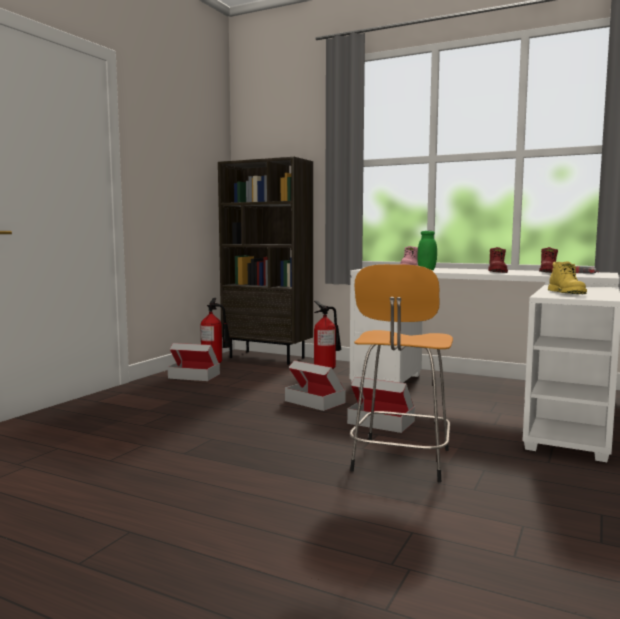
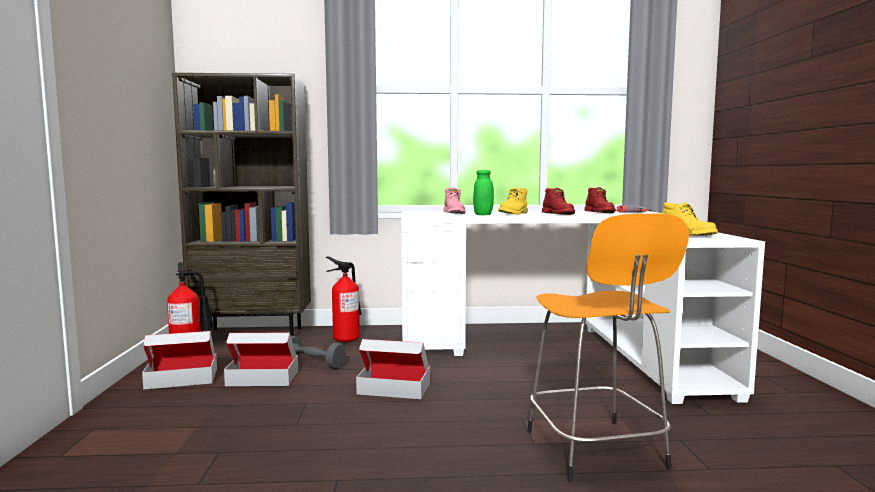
camera: 30 degrees left, 0 degrees up
cardboard box [347,377,415,433] -> cardboard box moved to [224,332,298,386]
none -> grey dumbbell [291,336,346,369]
none -> yellow boot [498,187,528,214]

